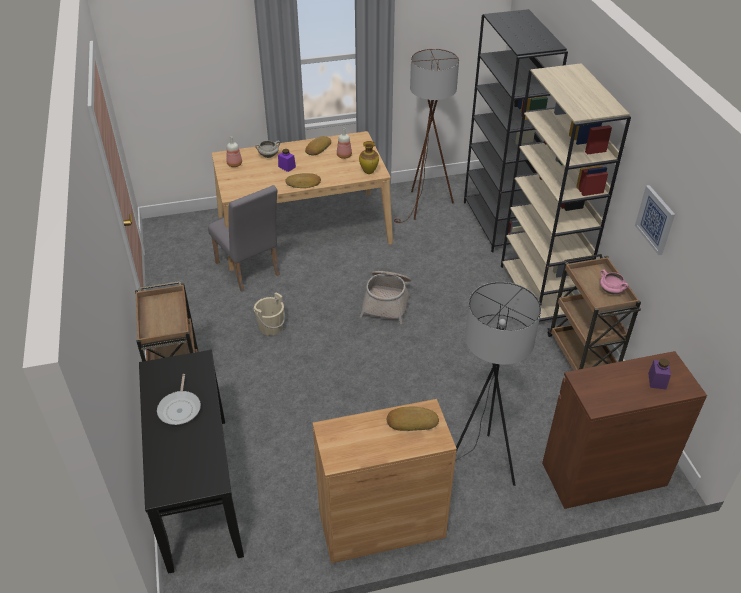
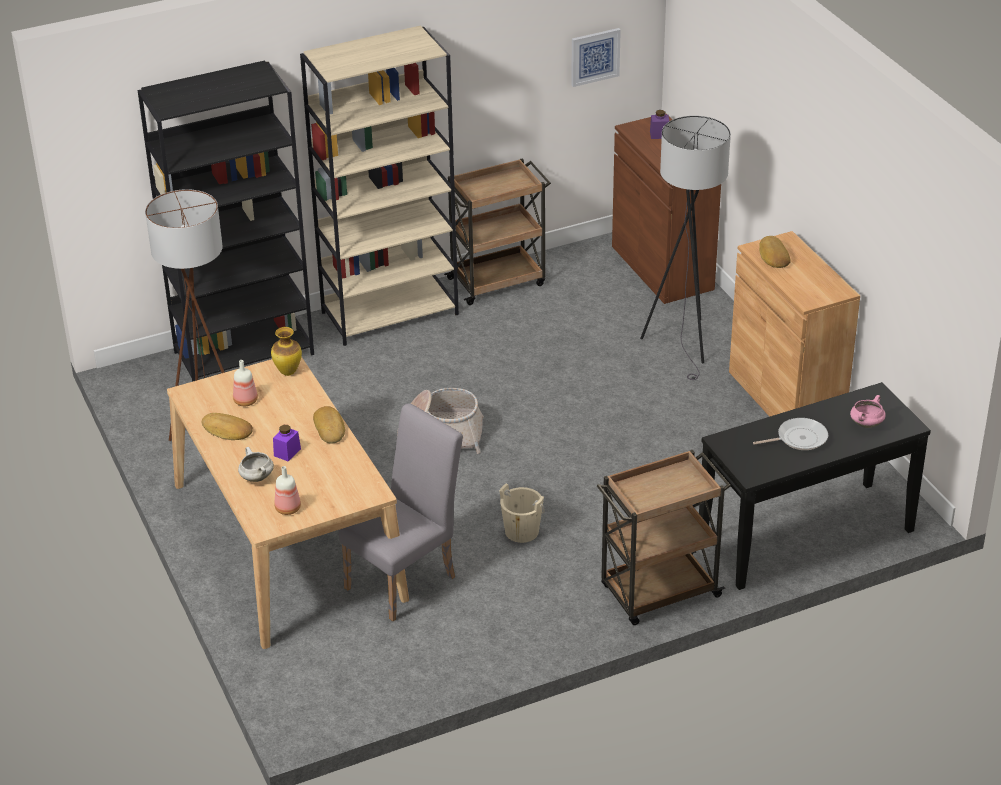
camera: 100 degrees left, 5 degrees down
pink cooking pot [600,270,628,294] -> pink cooking pot moved to [850,395,886,428]
picture [635,185,675,255] -> picture moved to [571,28,621,87]

